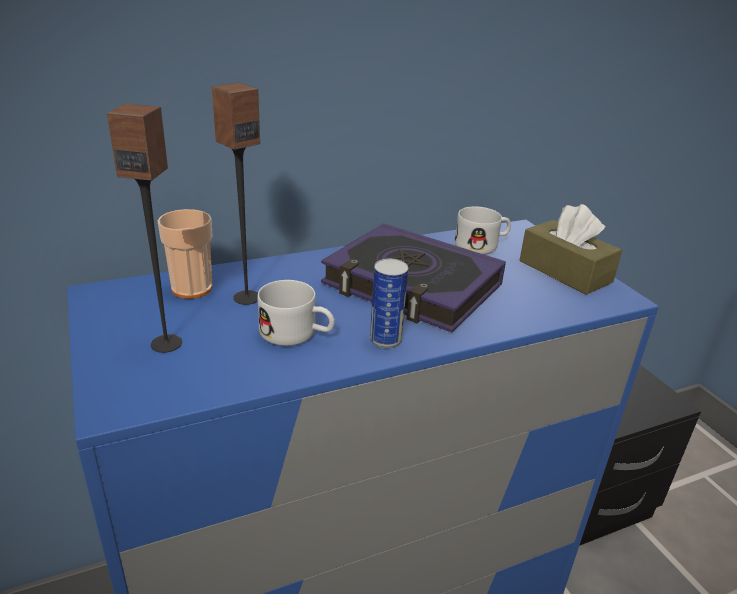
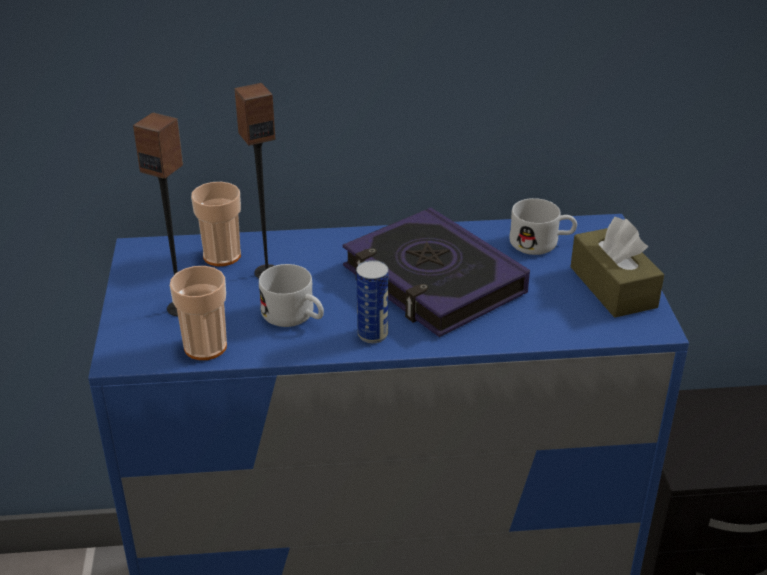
camera: 20 degrees right, 5 degrees up
none -> cup [170,266,227,360]

